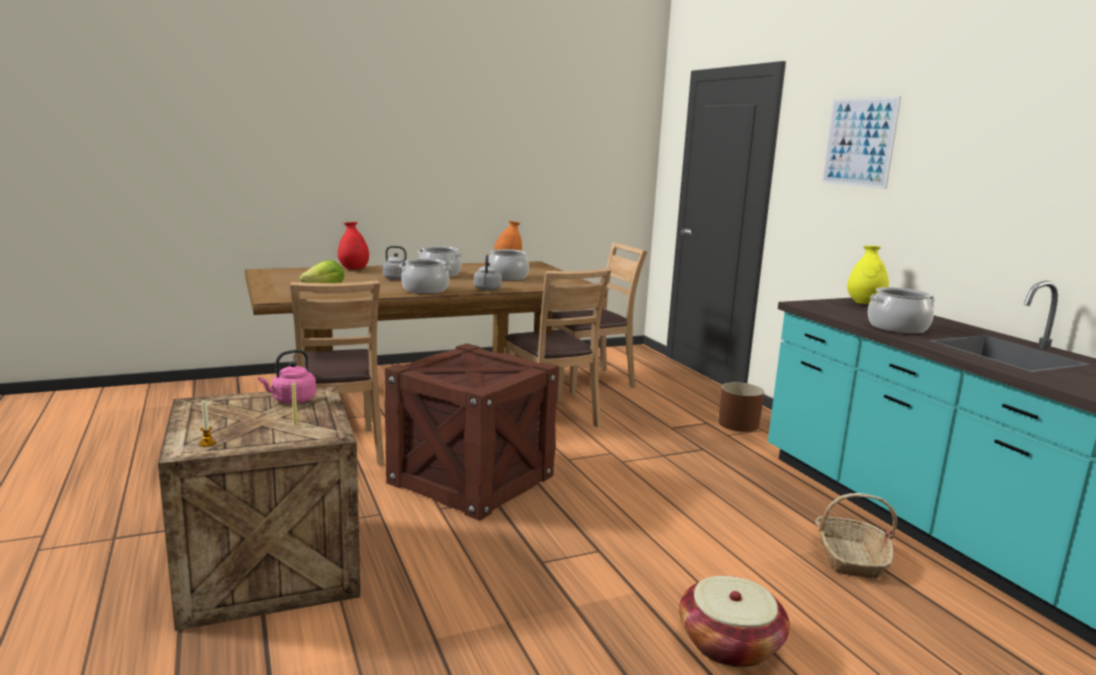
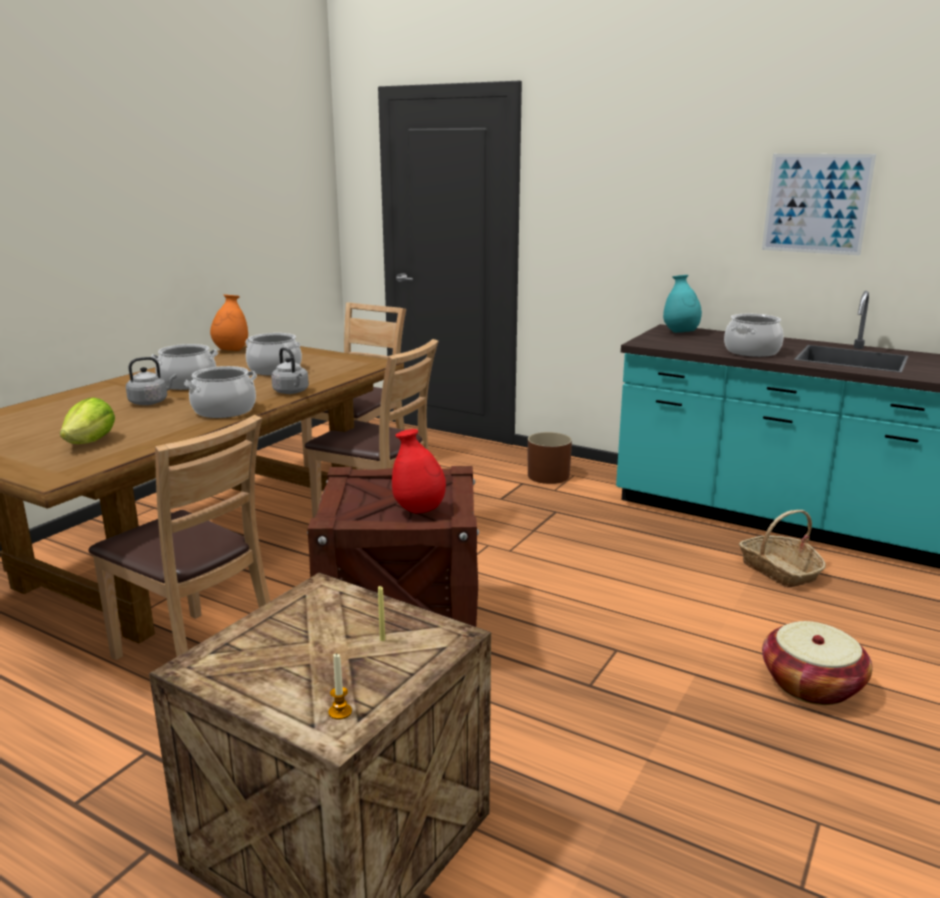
camera: 35 degrees left, 5 degrees up
pink kettle [258,349,316,404] -> none
red vase [338,222,369,270] -> red vase moved to [392,429,446,513]
picture [822,96,901,189] -> picture moved to [762,154,876,256]
yellow vase [847,246,889,304] -> turquoise vase [663,275,702,333]

